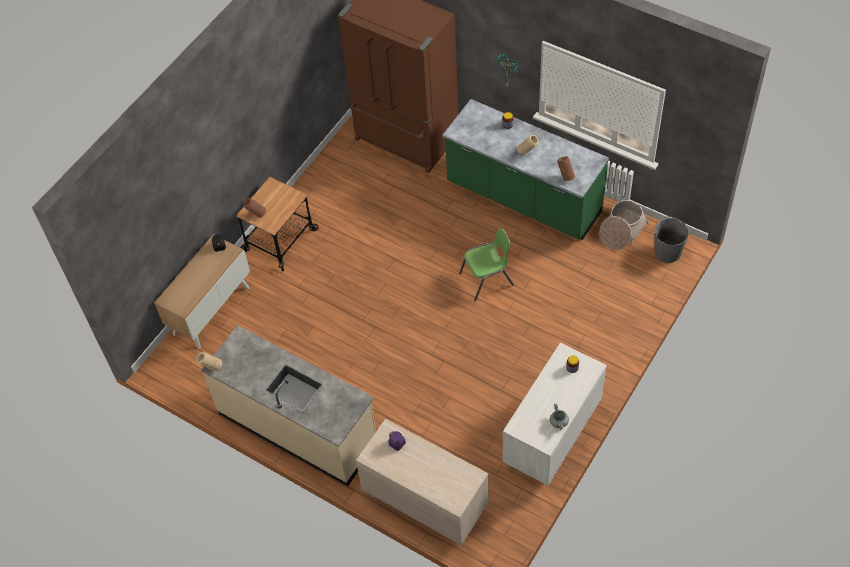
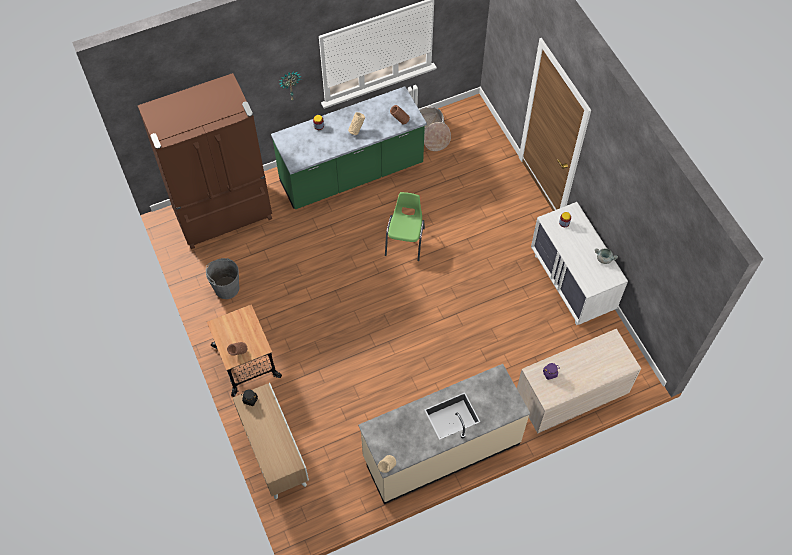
camera: 60 degrees left, 5 degrees up
grey bucket [654,216,689,263] -> grey bucket moved to [206,258,239,299]

